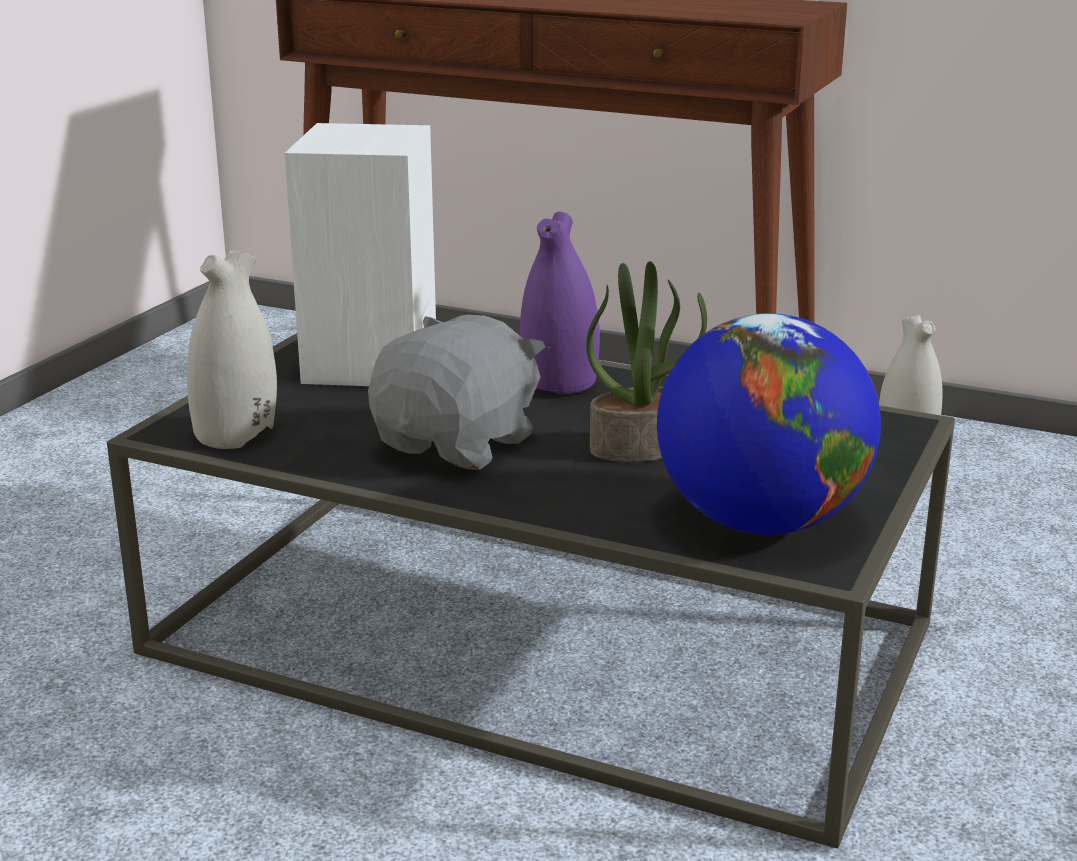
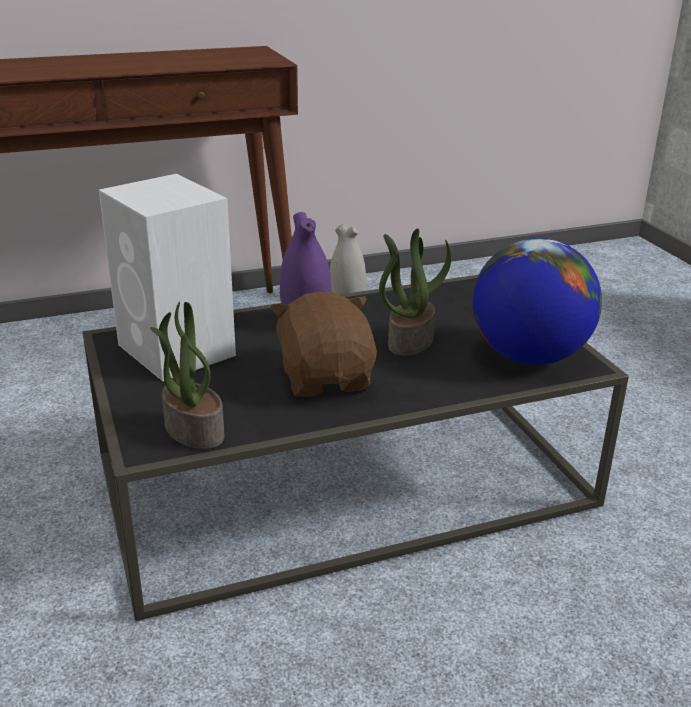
camera: 45 degrees left, 5 degrees up
white vase [187,250,277,449] -> potted plant [150,301,224,449]
grey plush toy [368,315,545,470] -> brown plush toy [270,291,377,397]

